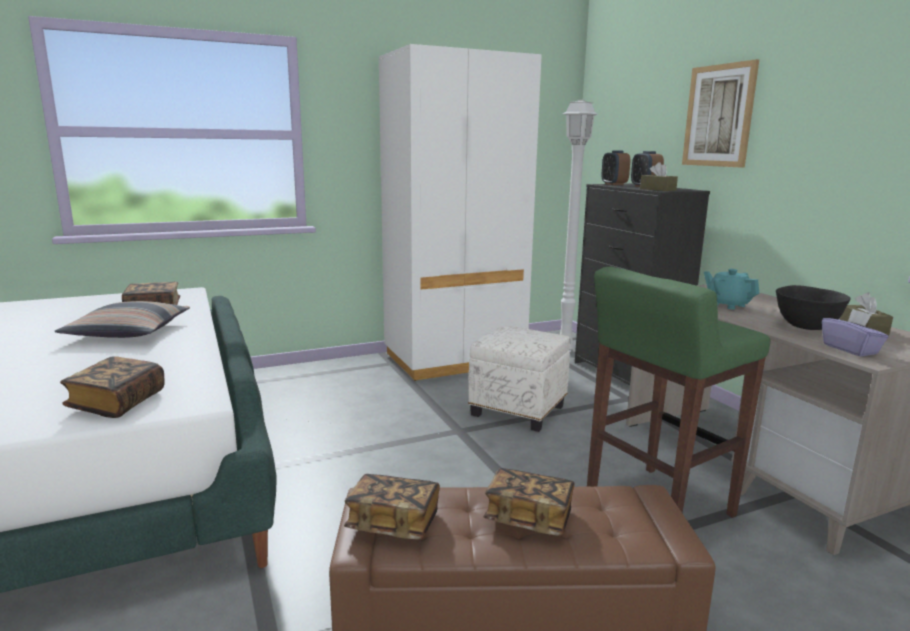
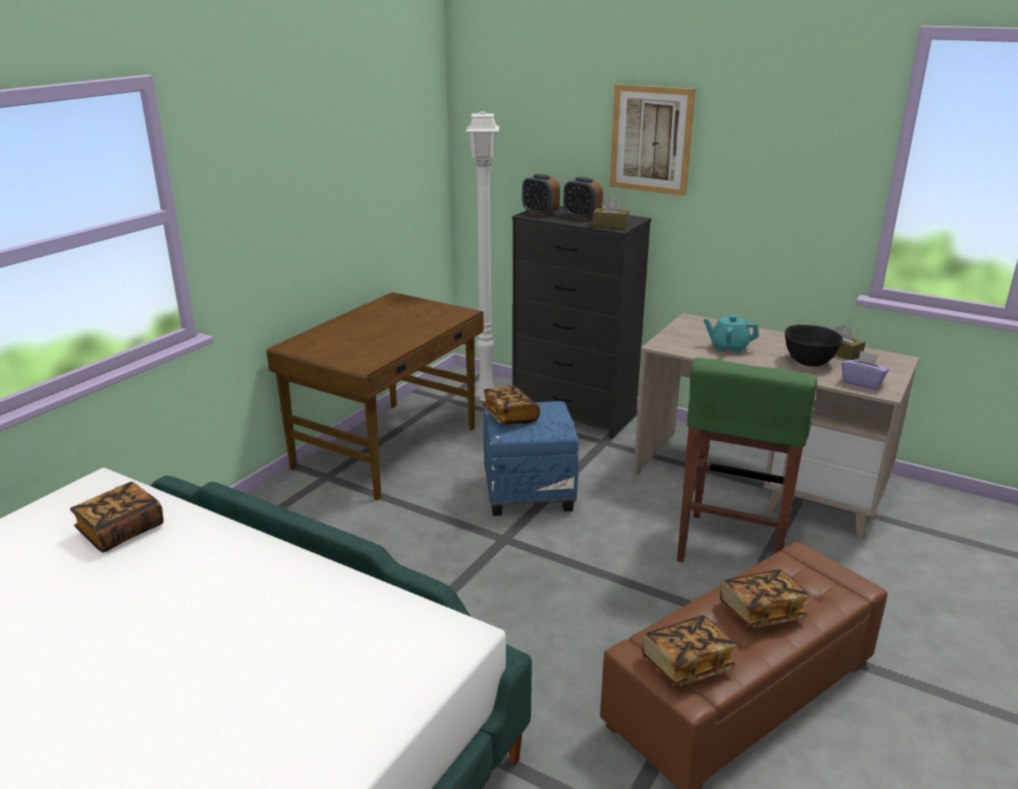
camera: 35 degrees left, 10 degrees up
pillow [55,301,190,338] -> none
book [60,356,165,418] -> book moved to [482,386,540,425]
white wardrobe [379,44,542,381] -> brown desk [267,292,484,500]
white ottoman [468,326,570,432] -> blue ottoman [483,401,579,516]

